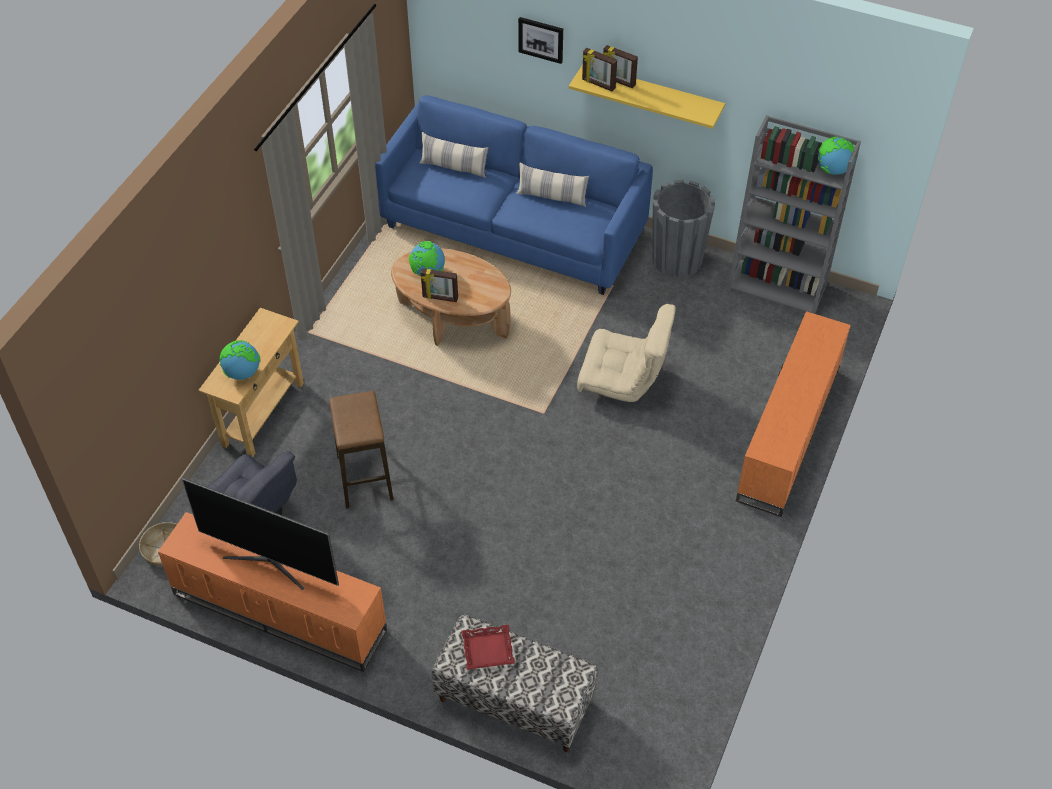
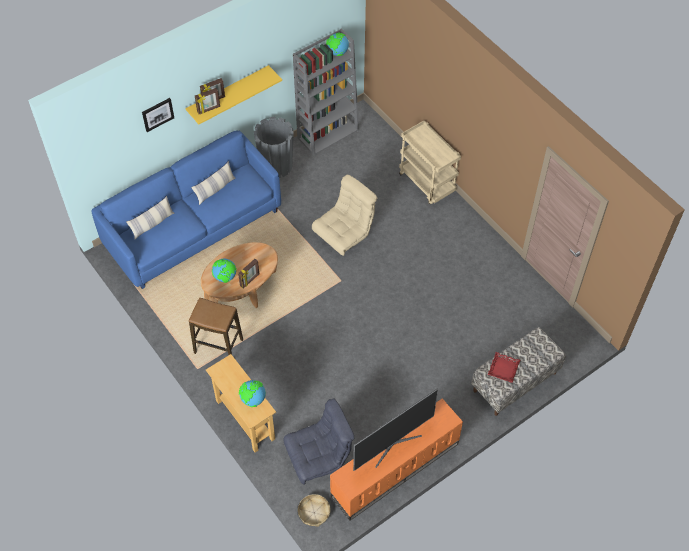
camera: 60 degrees left, 5 degrees up
stool [329,391,394,509] -> stool moved to [189,298,243,355]
orange tv stand [736,311,850,517] -> beige cart [399,121,461,204]

